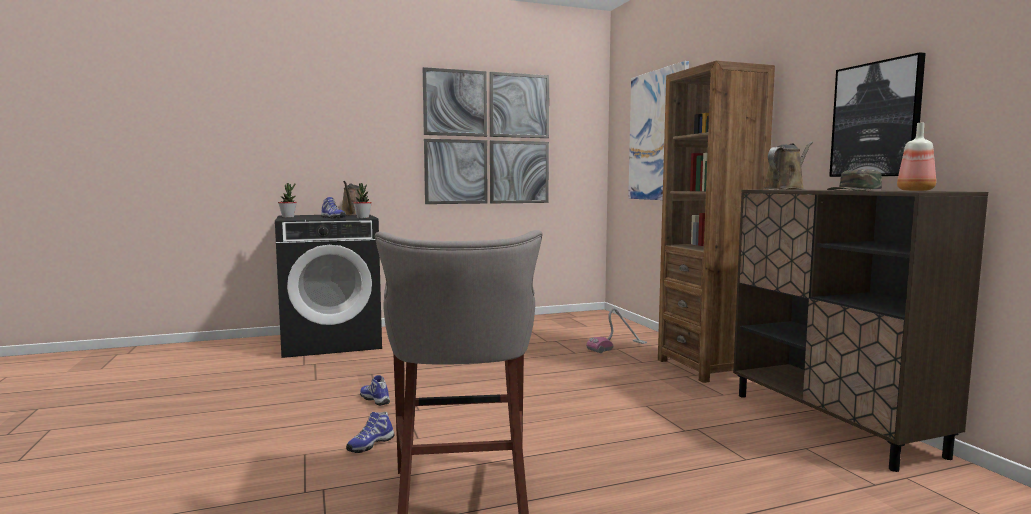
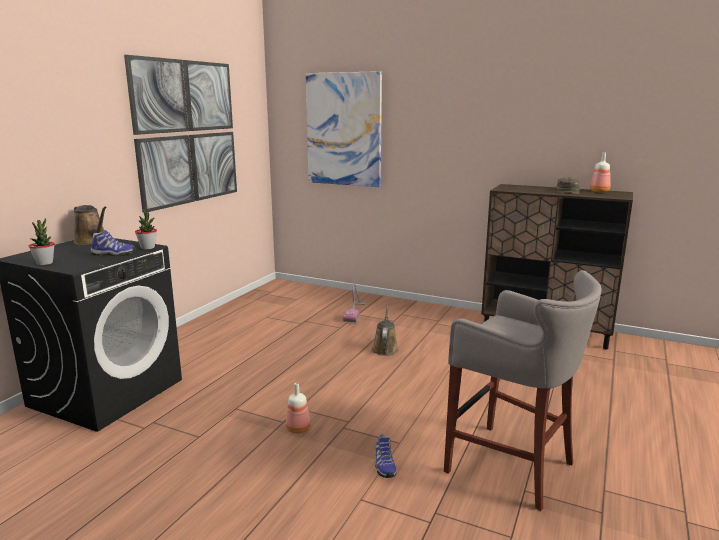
camera: 45 degrees left, 10 degrees up
shoe [360,375,390,406] -> bottle [286,383,311,434]
brown bookcase [658,60,775,383] -> none
brown watering can [762,141,813,190] -> brown watering can moved to [372,305,398,356]
picture [829,52,926,177] -> none

